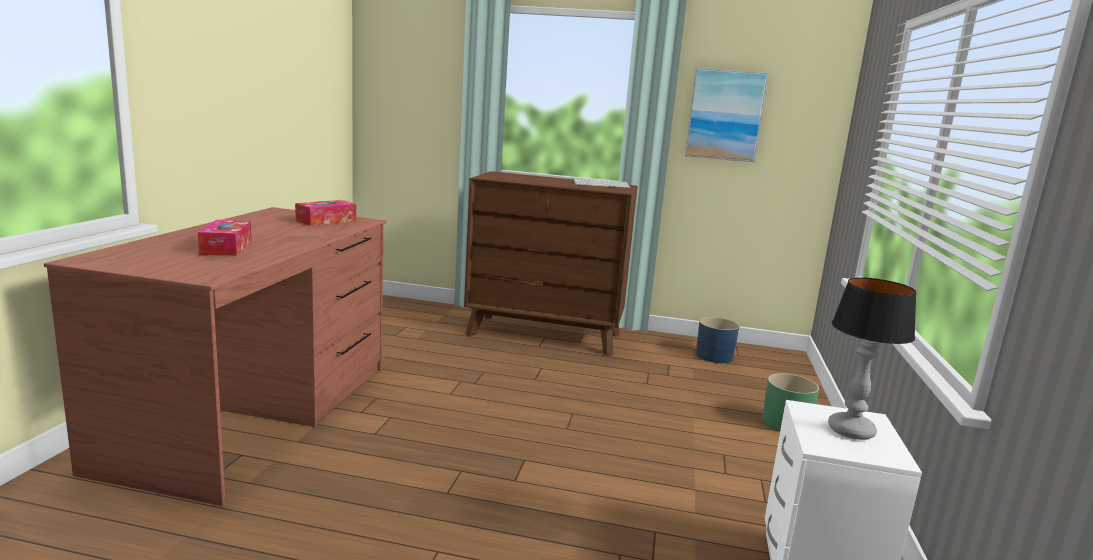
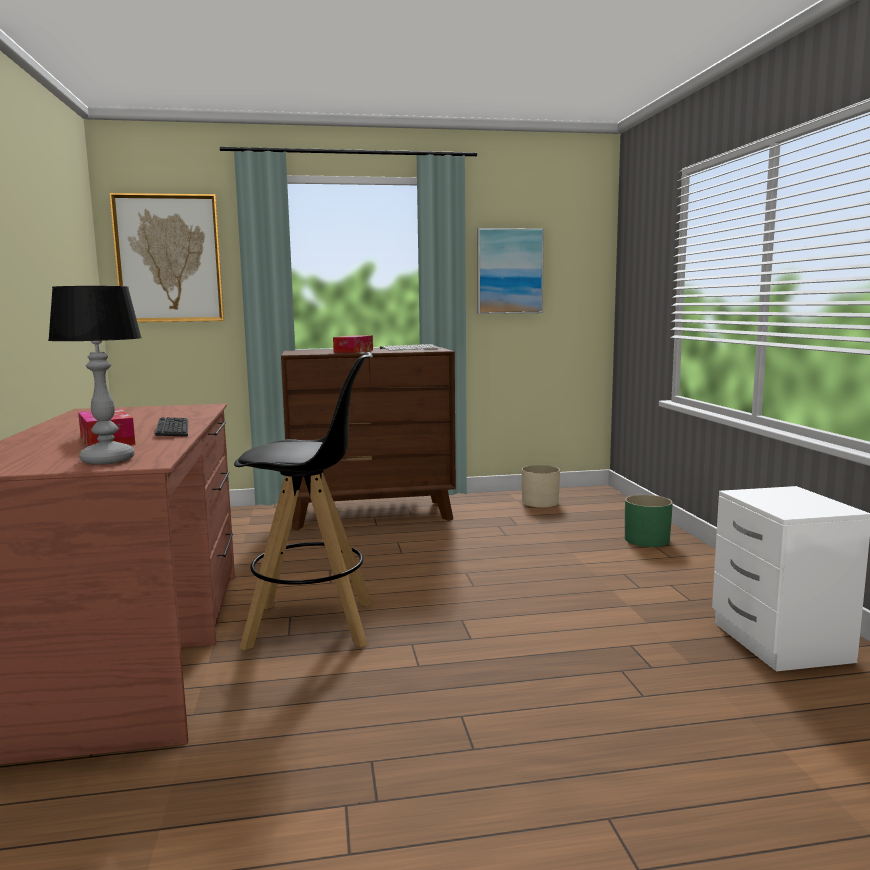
camera: 20 degrees left, 5 degrees down
tissue box [295,200,356,226] -> tissue box moved to [333,335,373,353]
blue planter [696,317,739,363] -> beige planter [522,465,560,507]
table lamp [828,277,917,440] -> table lamp moved to [48,286,142,465]
none -> picture [109,193,224,322]
none -> keyboard [155,417,188,437]
none -> black stool [234,352,373,650]

